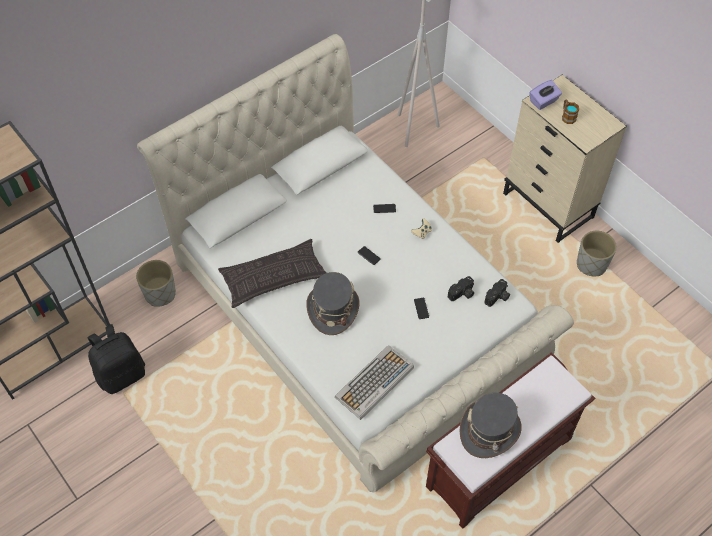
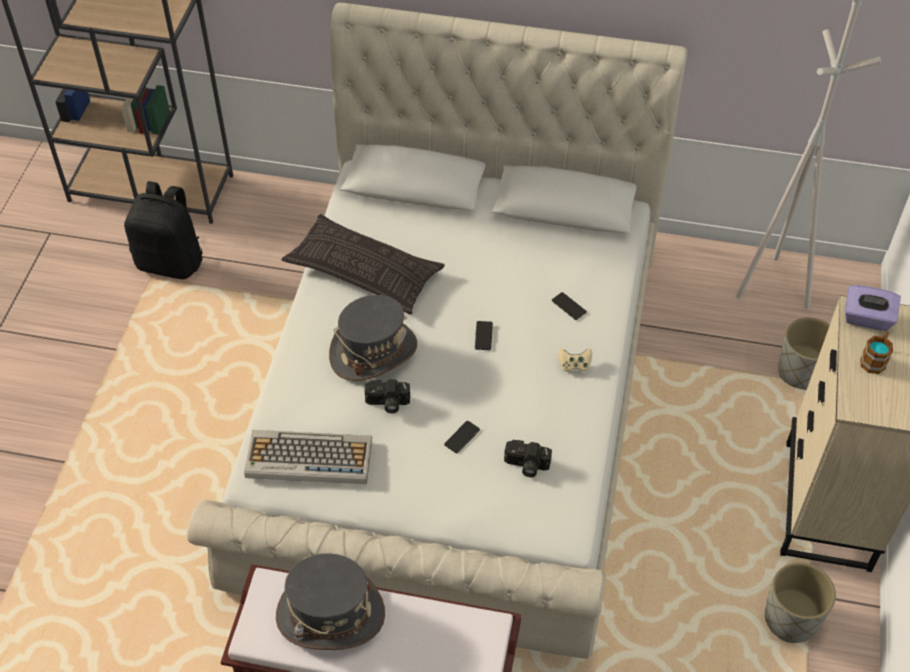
camera: 50 degrees right, 5 degrees down
grey planter [136,260,176,307] -> grey planter moved to [778,317,830,390]
camera [484,279,510,307] -> camera moved to [365,379,410,413]

